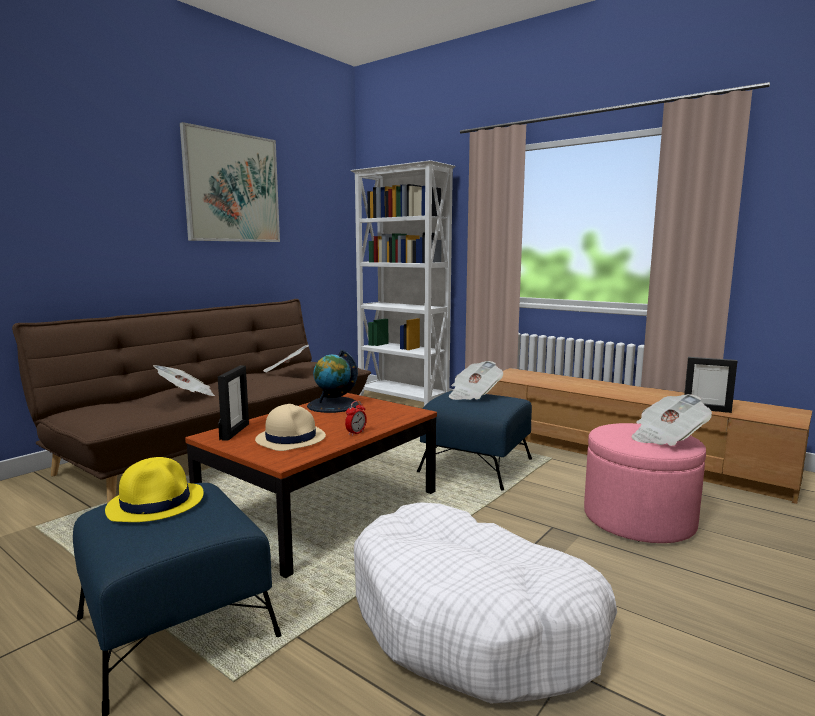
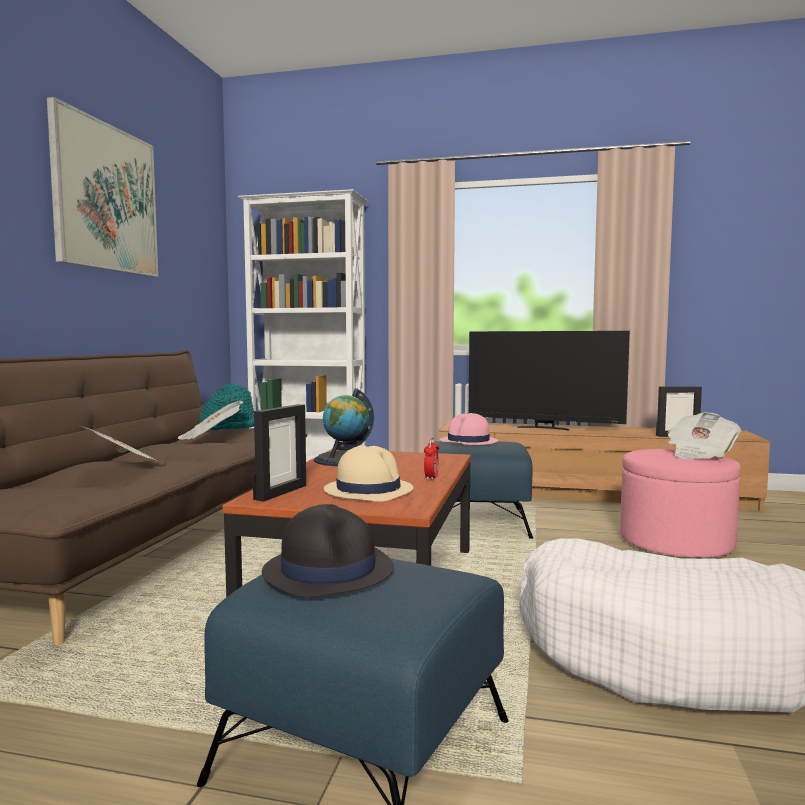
camera: 25 degrees left, 5 degrees down
yellow hat [105,457,204,522] -> black hat [262,504,394,598]
picture frame [218,366,249,441] -> picture frame turned 45 degrees clockwise [253,404,306,502]
newspaper [449,361,503,400] -> pink hat [440,413,498,445]
none -> turquoise hat [200,384,254,430]
none -> television [468,331,630,430]

